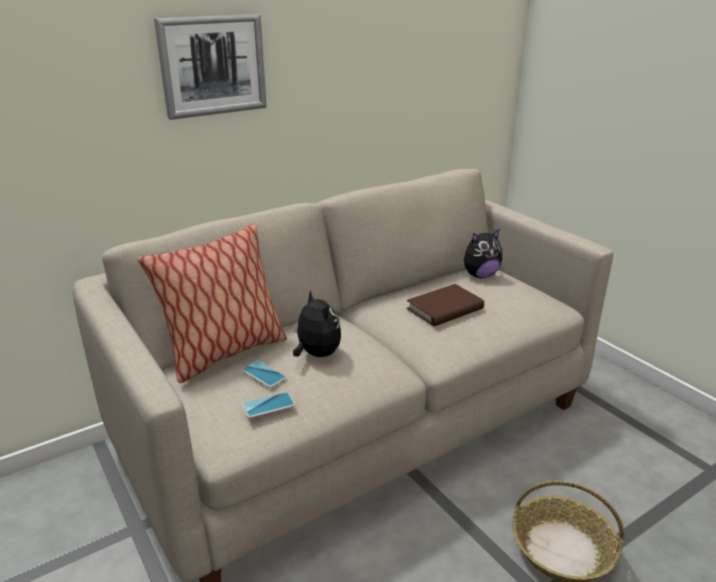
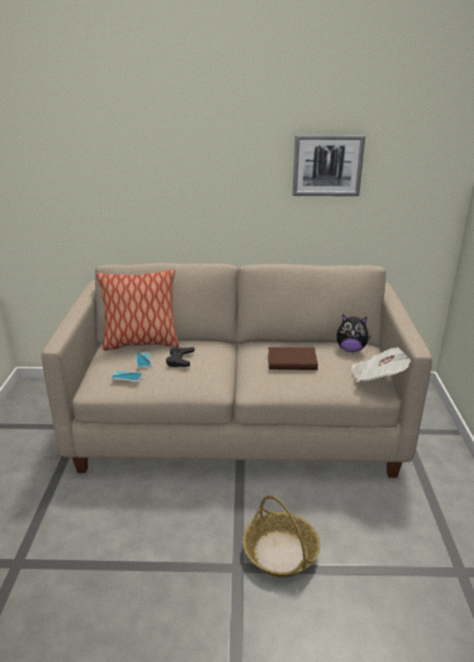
camera: 35 degrees right, 0 degrees up
picture [154,14,267,120] -> picture moved to [292,135,365,196]
plush toy [293,290,341,357] -> black game controller [166,347,195,367]
none -> newspaper [351,347,411,382]

